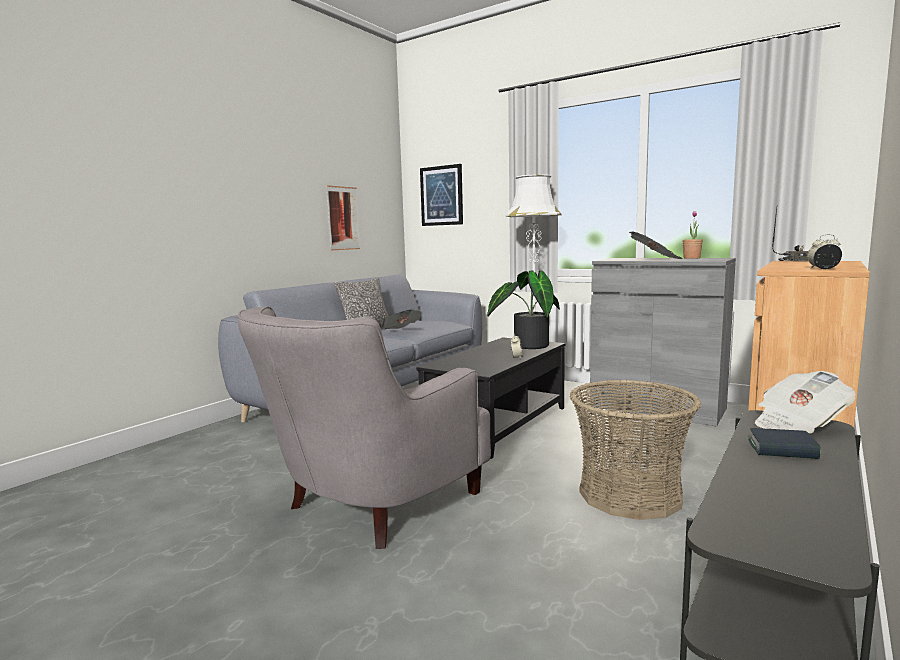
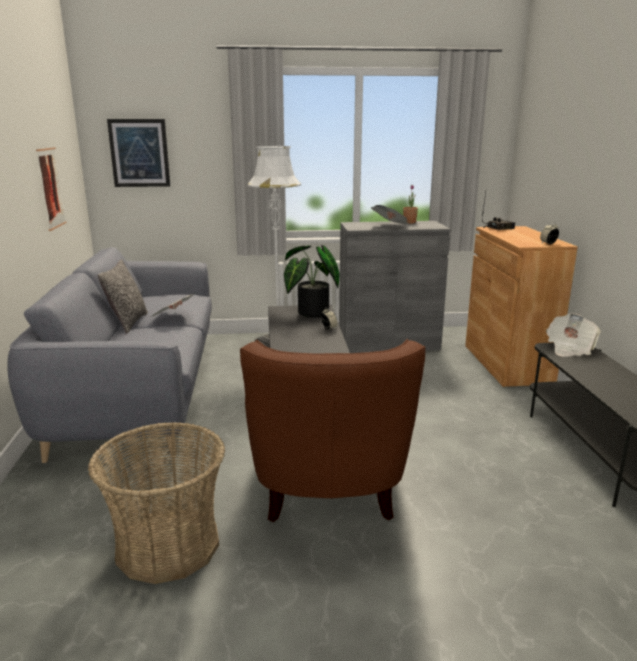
camera: 40 degrees left, 10 degrees up
grey armchair [238,306,491,549] -> brown armchair [240,339,426,522]
basket [570,379,701,520] -> basket moved to [88,422,225,584]
book [748,428,820,459] -> none

